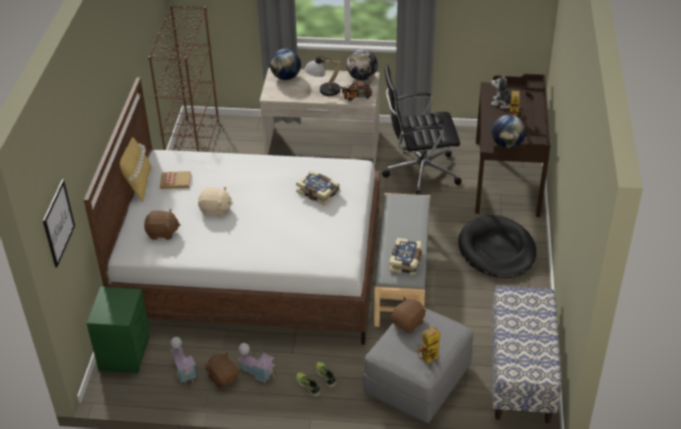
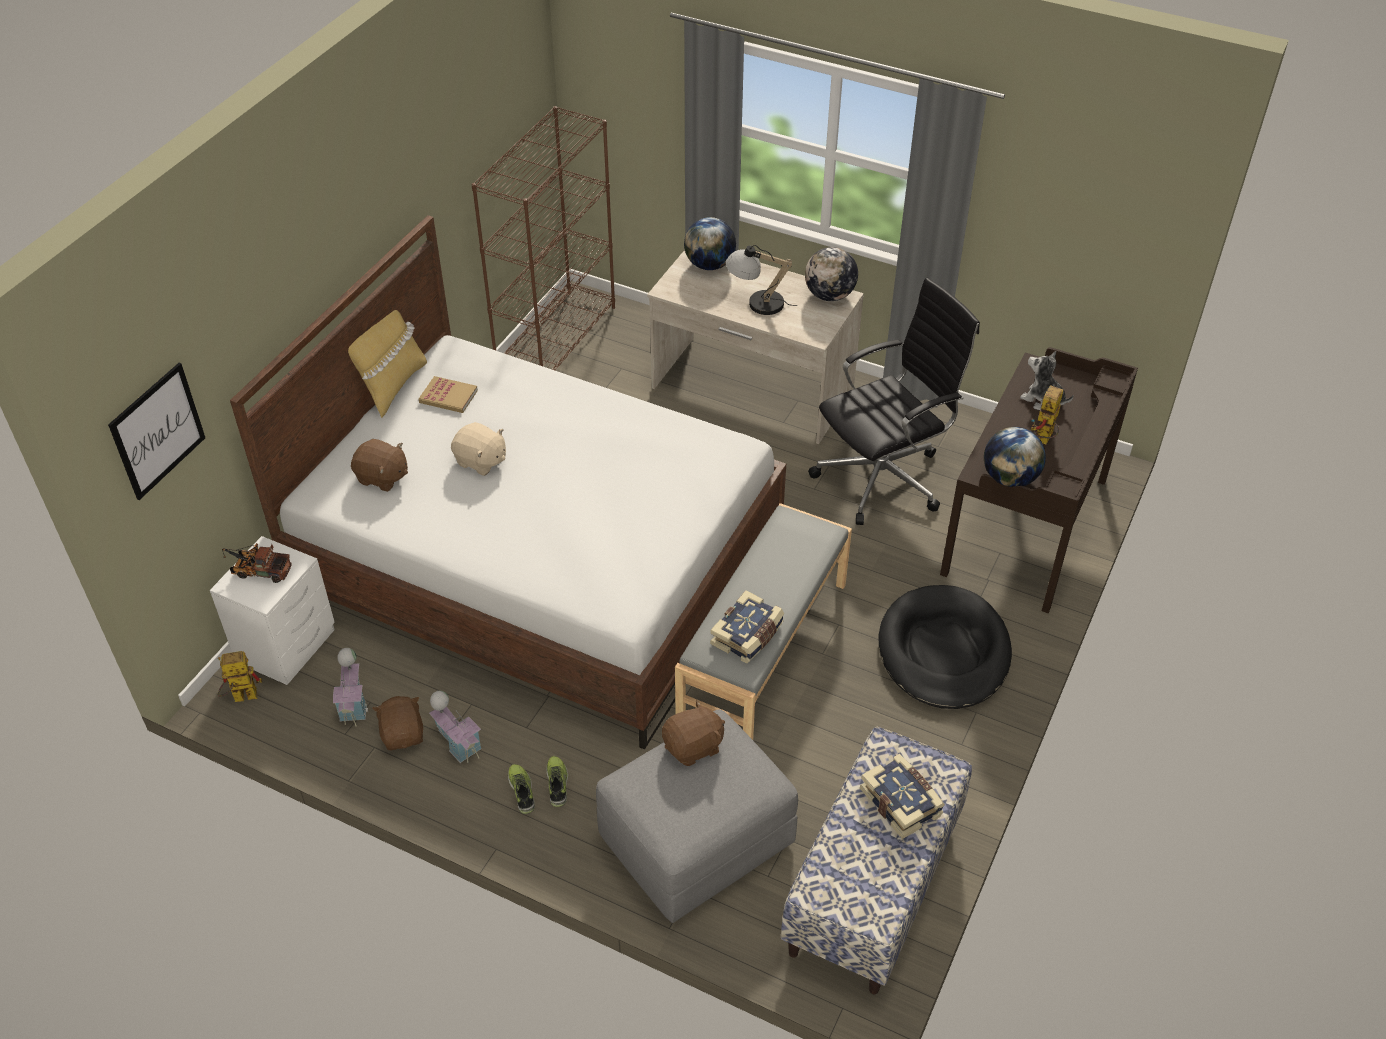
camera: 20 degrees right, 5 degrees up
green nightstand [86,286,150,373] -> white nightstand [210,536,335,685]
book [296,171,340,206] -> book moved to [860,754,945,839]
toy truck [339,81,372,101] -> toy truck moved to [222,543,292,583]
black office chair [382,64,462,195] -> black office chair turned 135 degrees clockwise [808,278,980,525]
toy robot [416,326,440,364] -> toy robot moved to [217,651,262,702]

